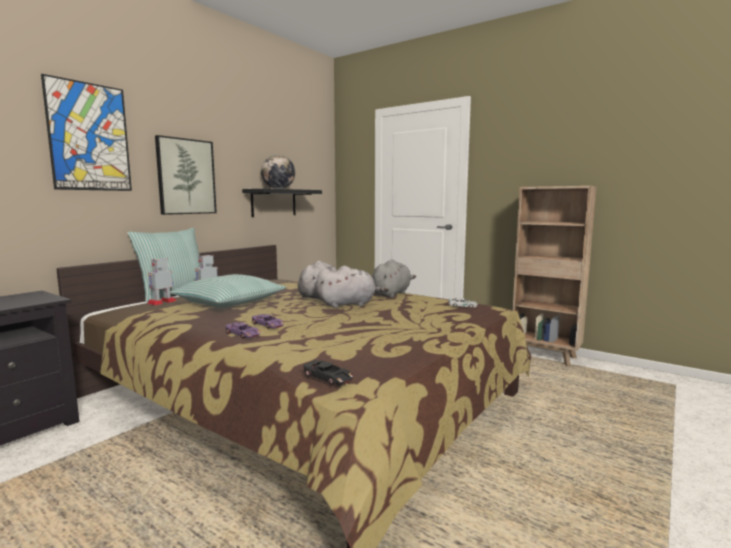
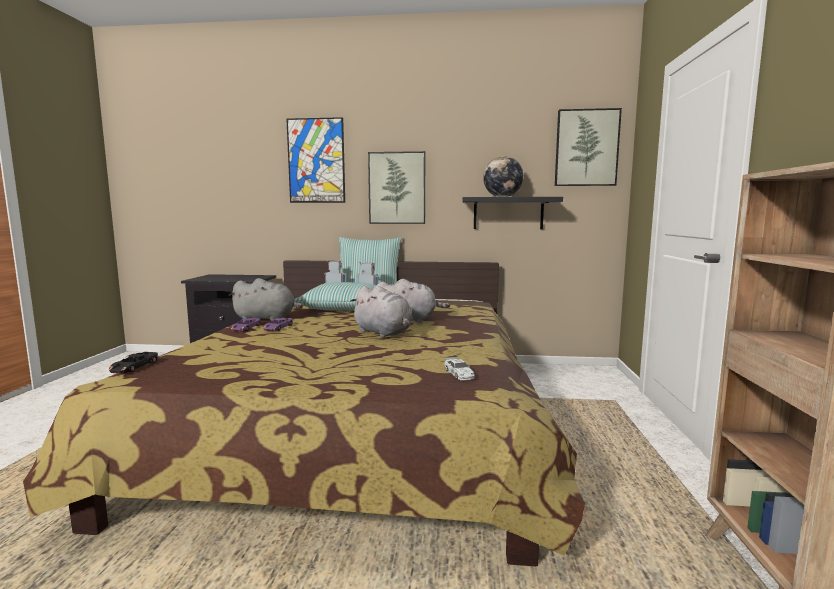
camera: 60 degrees right, 0 degrees up
grey plush toy [372,260,416,298] -> grey plush toy moved to [229,278,303,321]
none -> picture [555,108,622,186]

